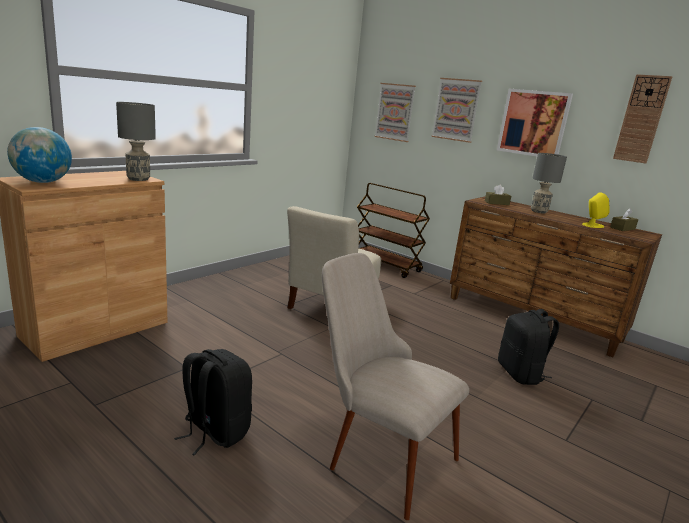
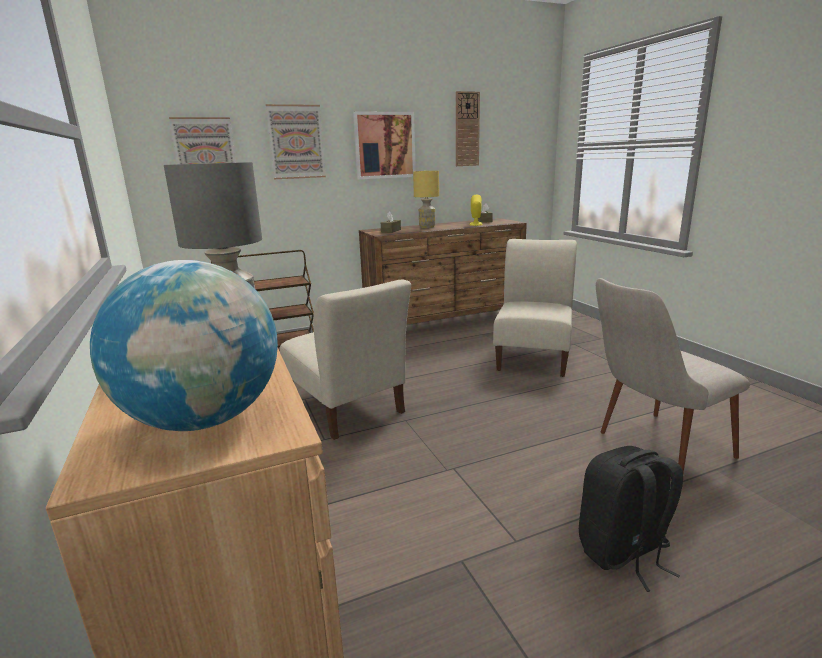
camera: 60 degrees left, 0 degrees up
black backpack [498,309,559,385] -> beige chair [493,239,577,377]
grey table lamp [531,153,567,213] -> yellow table lamp [413,171,439,228]

